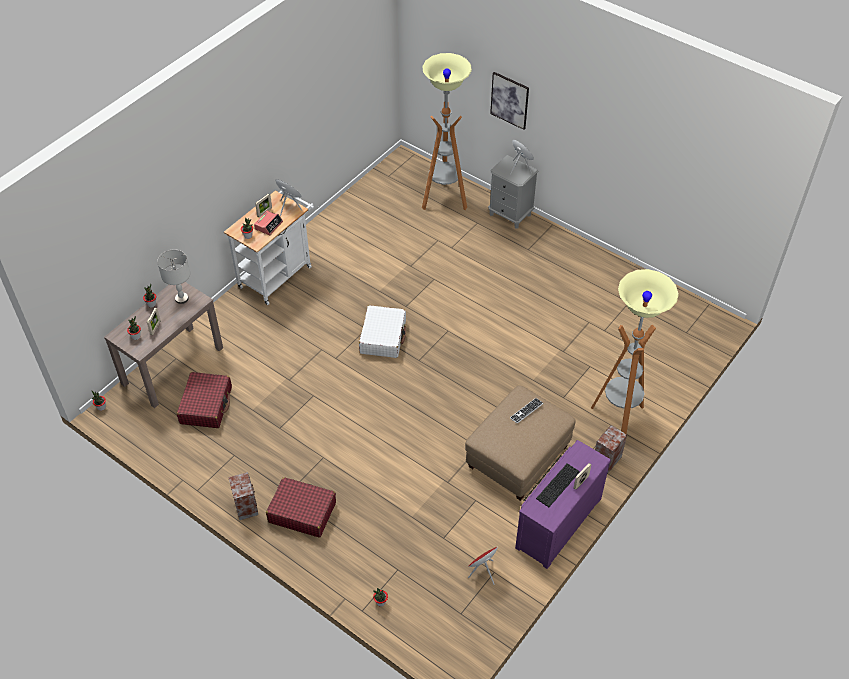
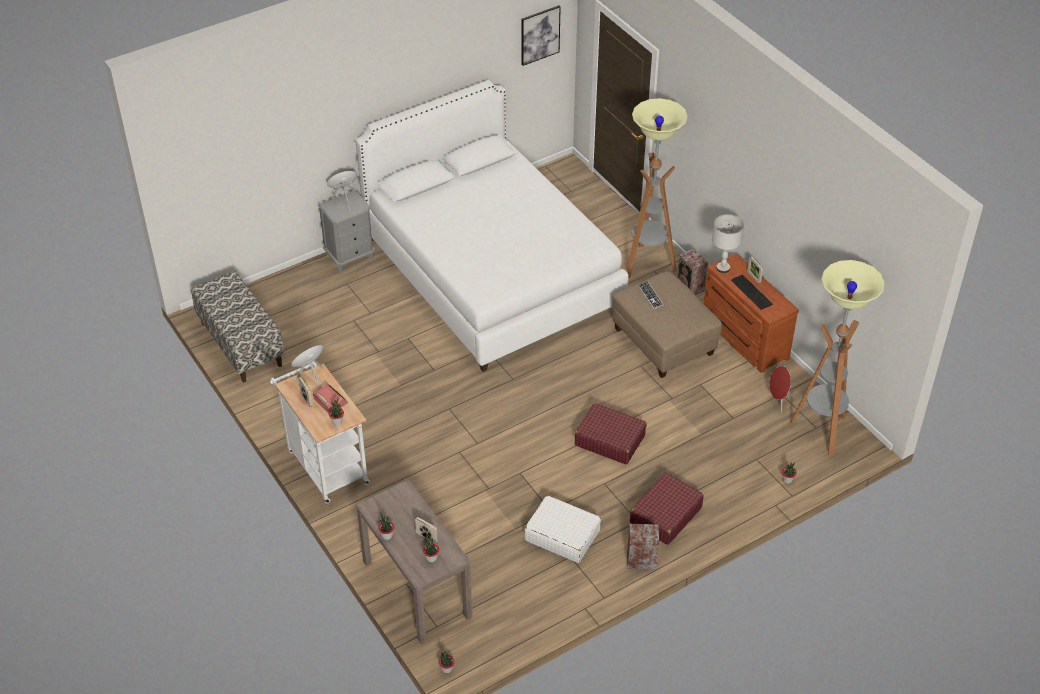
camera: 70 degrees left, 5 degrees down
grey table lamp [157,250,190,304] -> grey table lamp moved to [712,214,744,273]
red suitcase [177,372,232,428] -> red suitcase moved to [575,403,647,464]
white suitcase [359,305,406,358] -> white suitcase moved to [525,496,601,563]
floor lamp [422,53,472,210] -> floor lamp moved to [789,260,885,456]
picture [490,72,529,130] -> picture moved to [521,5,561,66]
purple dresser [515,440,611,569] -> brown dresser [703,253,799,373]
none -> bench [191,271,285,382]
none -> white bed [356,80,629,372]

